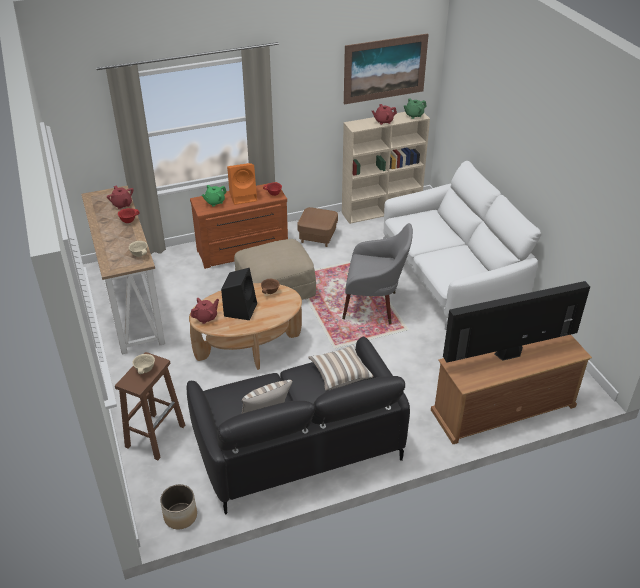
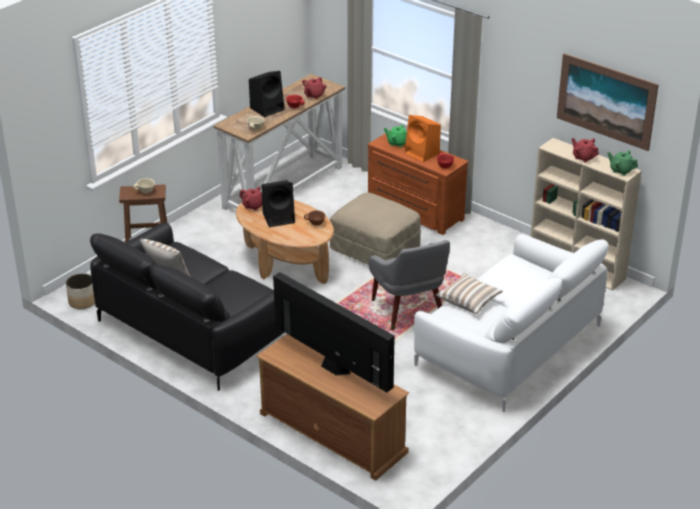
camera: 60 degrees right, 5 degrees down
brown ottoman [297,207,338,247] -> none
pillow [308,345,373,391] -> pillow moved to [436,273,503,314]
none -> black speaker [249,71,285,117]

